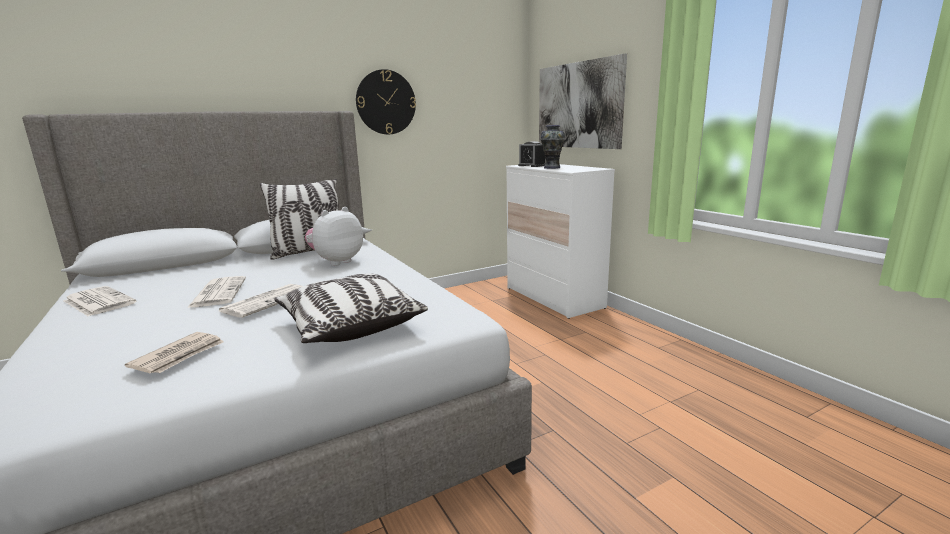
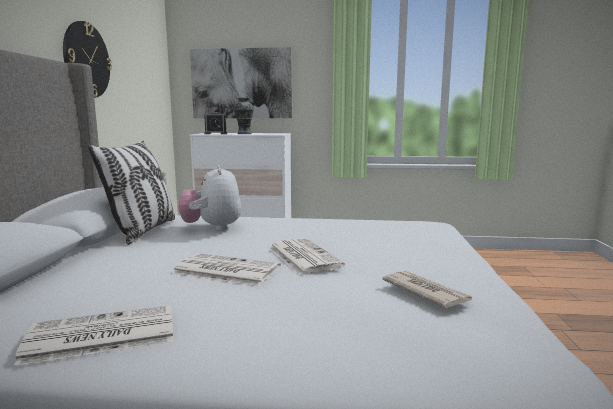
camera: 55 degrees left, 5 degrees down
pillow [274,273,428,343] -> none

